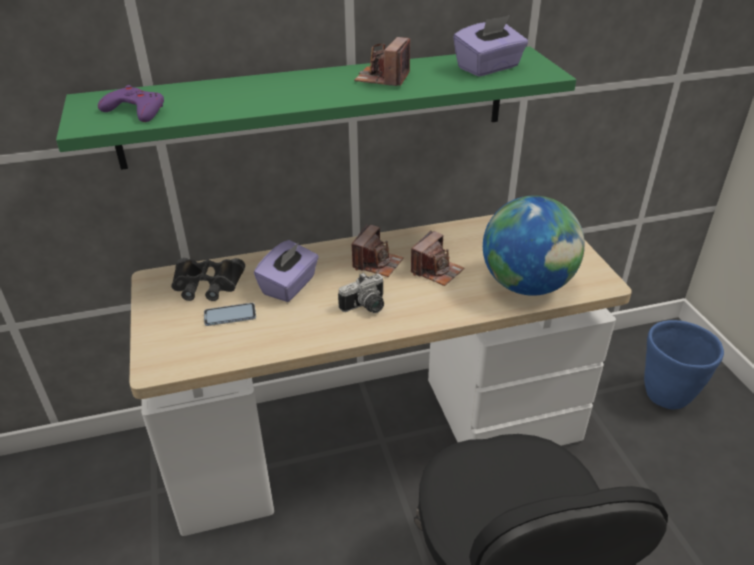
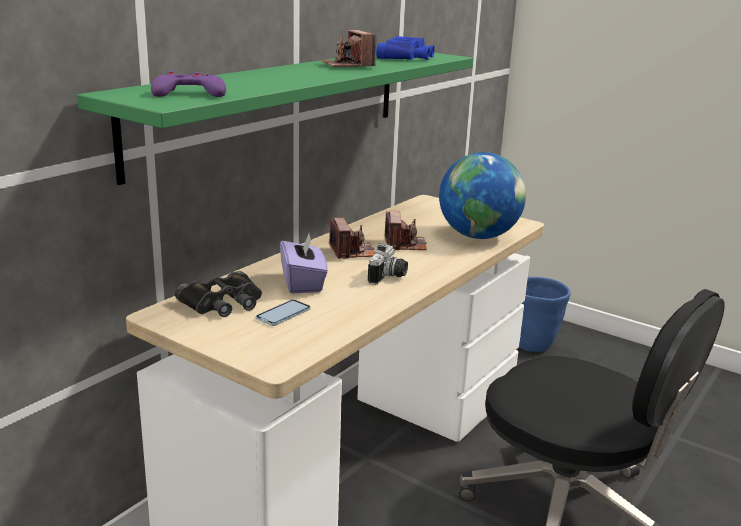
camera: 40 degrees left, 15 degrees down
purple tissue box [453,15,528,77] -> blue binoculars [376,36,434,60]

